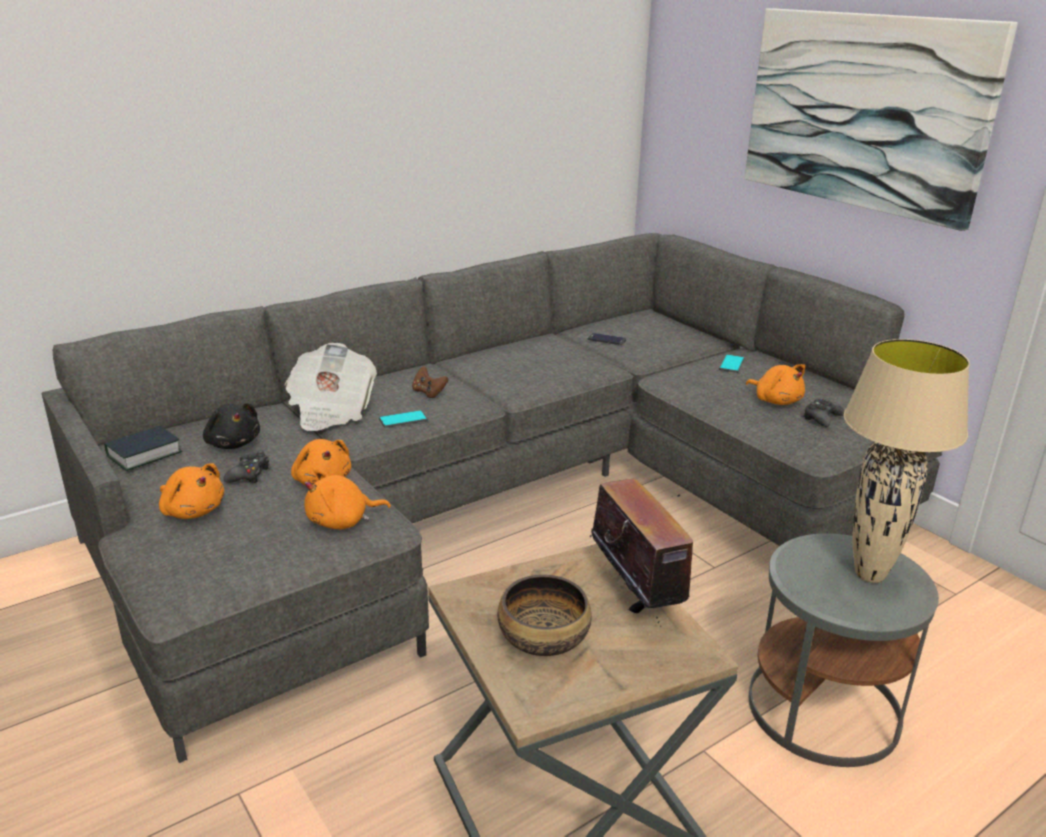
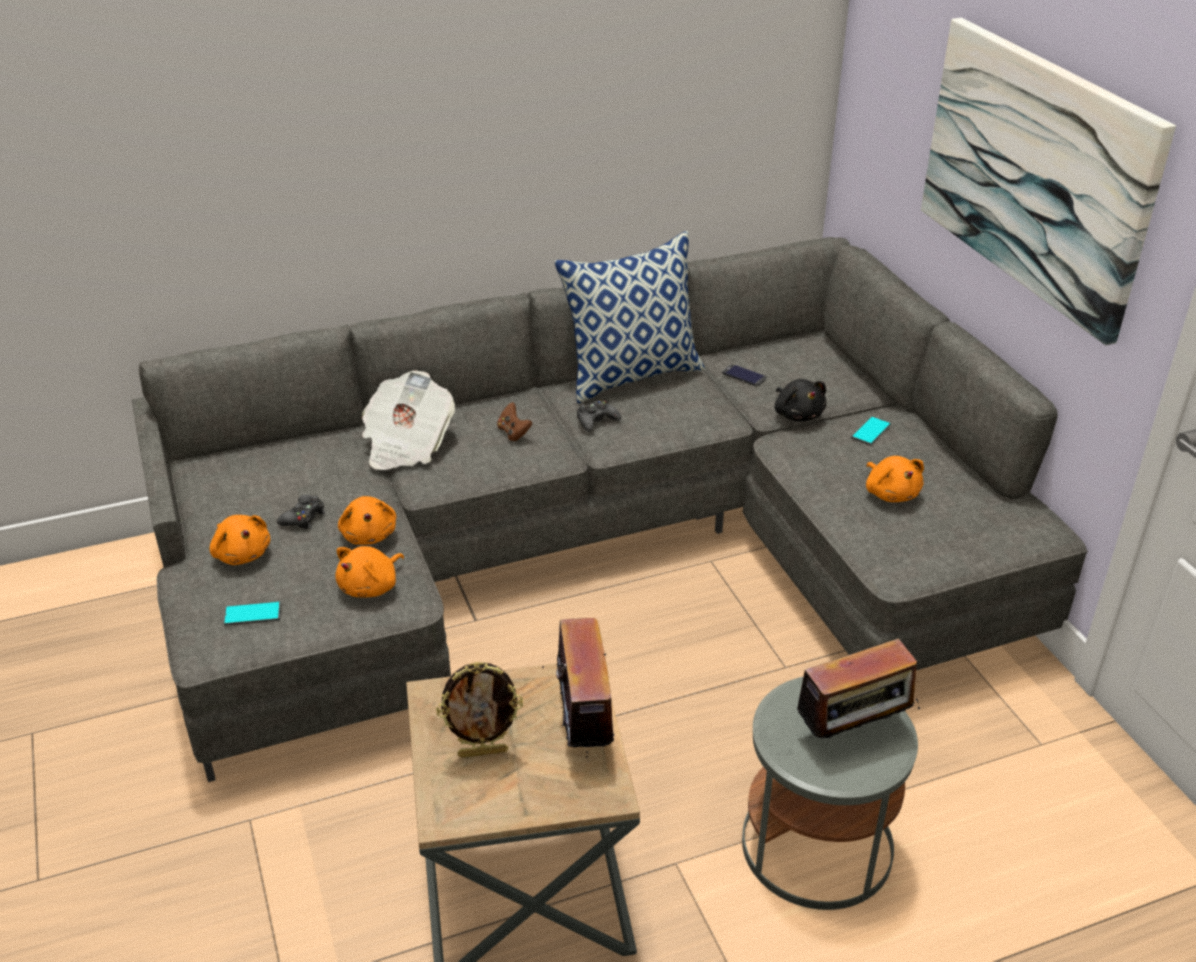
camera: 15 degrees right, 10 degrees up
book [104,426,183,471] -> none
black plush toy [203,403,260,449] -> black plush toy moved to [775,379,826,421]
orange plush toy [304,468,391,529] -> orange plush toy turned 45 degrees counterclockwise [335,546,404,598]
phone [379,410,428,428] -> phone moved to [224,601,281,626]
bowl [497,574,592,656] -> picture frame [436,662,523,758]
black game controller [803,398,844,427] -> black game controller moved to [577,400,621,432]
beige table lamp [843,339,970,583] -> radio [789,639,920,741]
none -> pillow [554,231,705,403]

